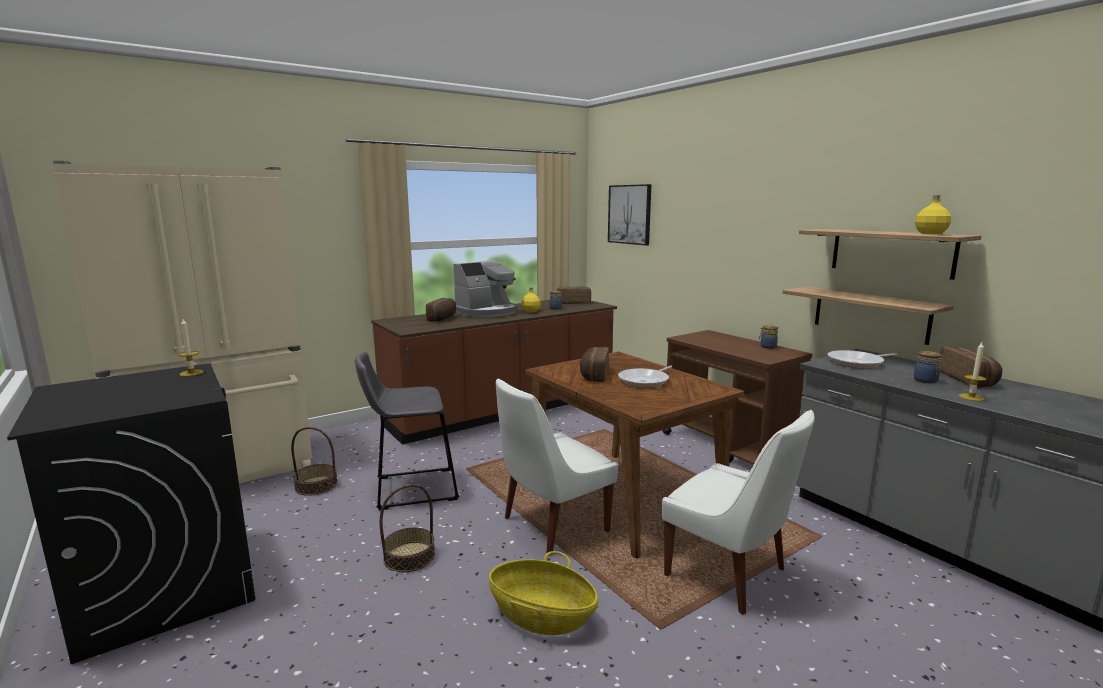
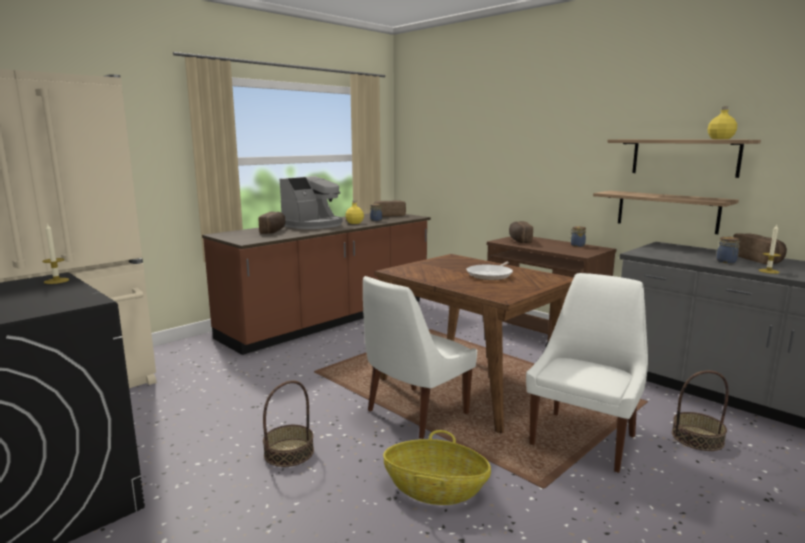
camera: 10 degrees left, 0 degrees up
basket [291,427,338,496] -> basket moved to [672,370,729,451]
grey stool [355,351,459,510] -> none
bread [579,347,609,382] -> bread moved to [509,221,533,243]
picture [608,184,652,245] -> none
white chair [662,410,815,615] -> white chair turned 90 degrees counterclockwise [526,273,648,473]
frying pan [828,350,897,368] -> none

